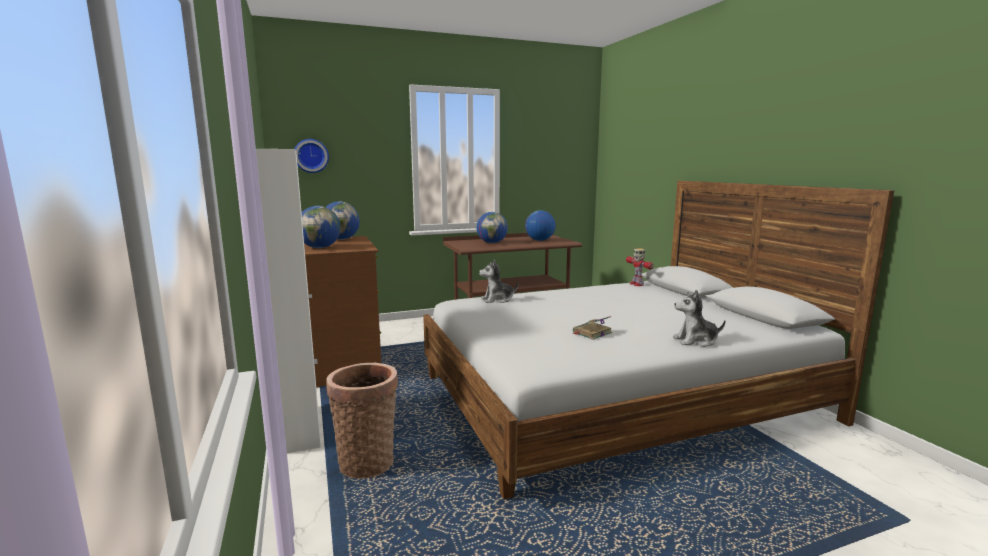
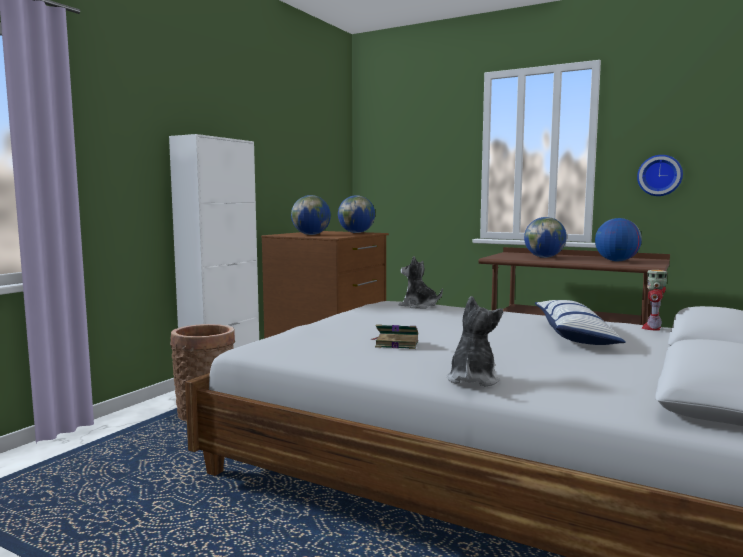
camera: 50 degrees right, 5 degrees down
wall clock [295,139,329,173] -> wall clock moved to [637,155,683,196]
plush toy [673,290,726,347] -> plush toy turned 60 degrees clockwise [447,296,503,387]
none -> pillow [535,300,626,345]

